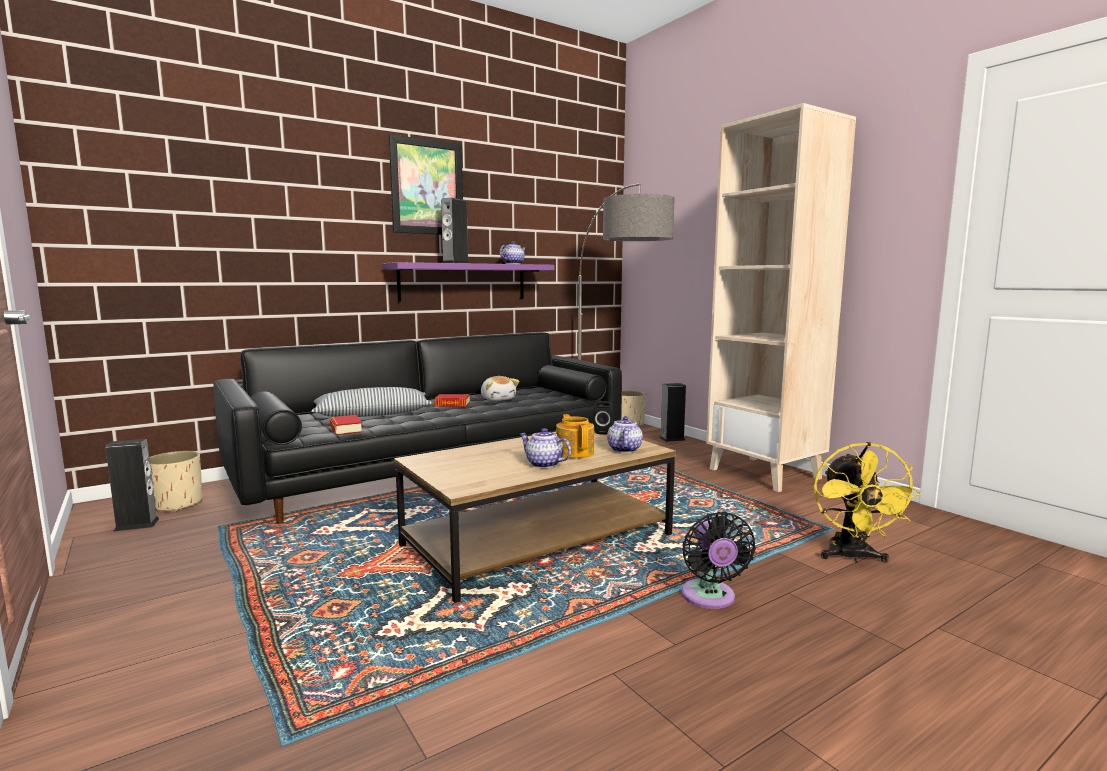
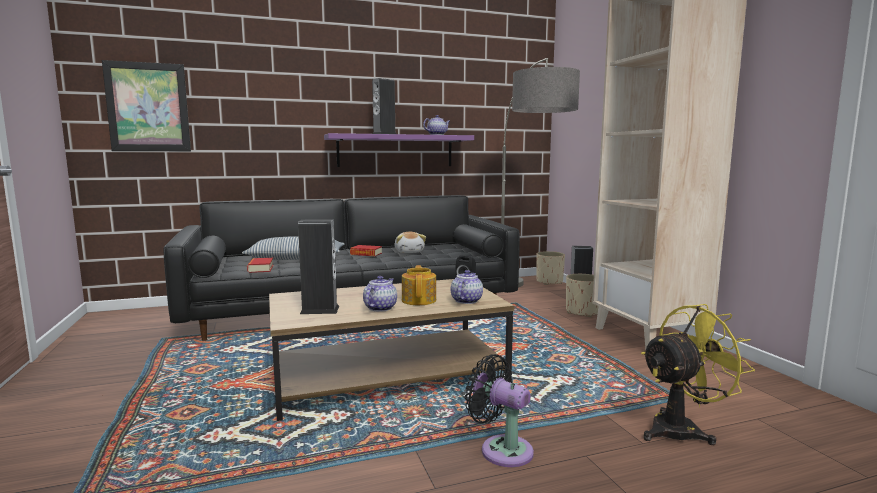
camera: 15 degrees right, 0 degrees up
speaker [106,439,160,531] -> speaker moved to [298,219,339,314]
beige planter [149,451,203,512] -> beige planter moved to [566,274,599,317]
picture [389,134,463,235] -> picture moved to [102,60,191,151]
teapot [520,428,571,468] -> teapot turned 60 degrees clockwise [363,276,397,312]
black fan [681,512,756,609] -> black fan turned 120 degrees clockwise [465,354,534,467]
yellow fan [814,442,921,563] -> yellow fan turned 135 degrees counterclockwise [641,304,755,445]

